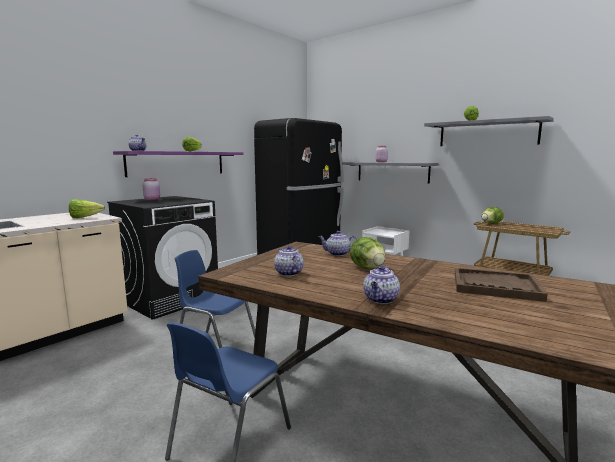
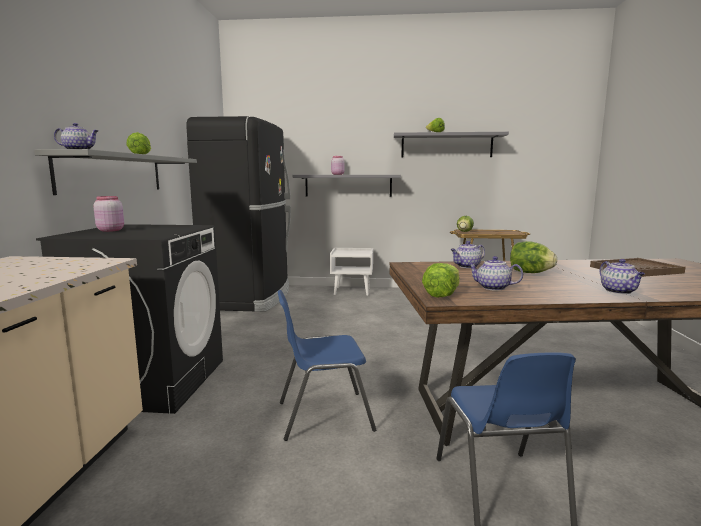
camera: 35 degrees left, 0 degrees up
lettuce [69,199,105,218] -> lettuce moved to [422,263,459,297]
purple shelf [113,151,244,177] -> grey shelf [34,149,197,195]

